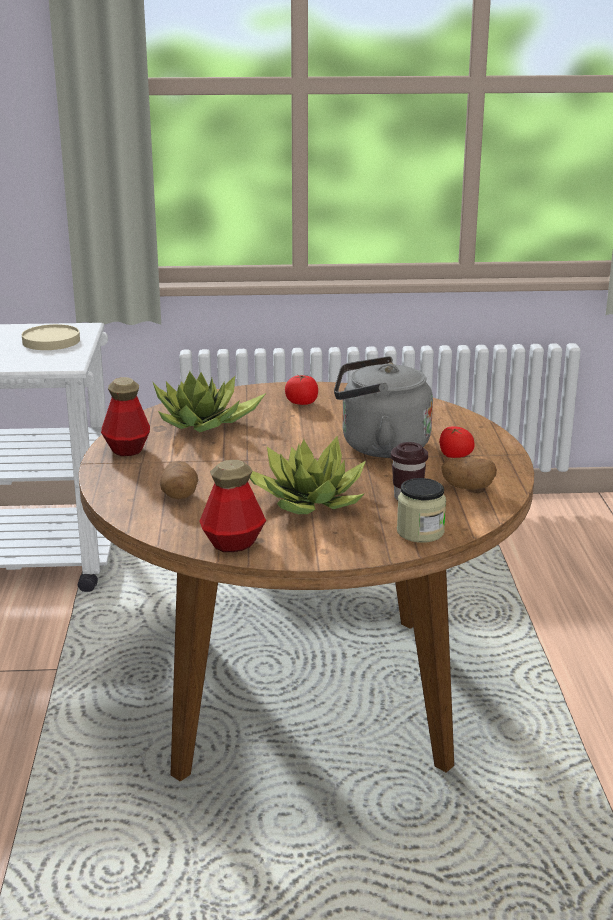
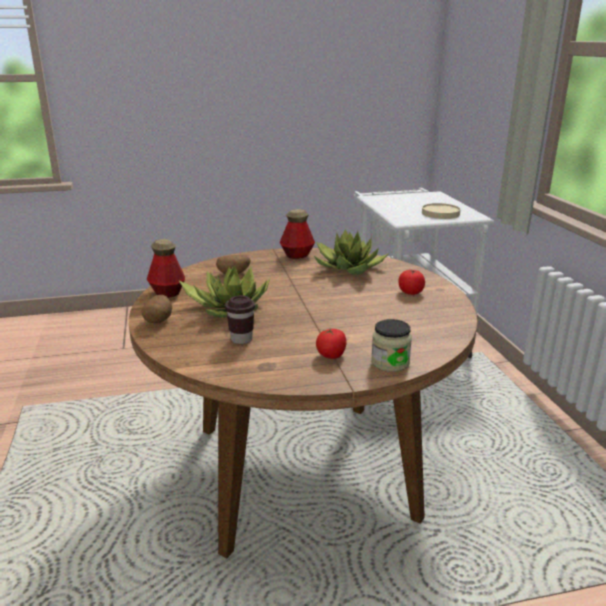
camera: 80 degrees right, 0 degrees up
grey kettle [334,356,433,458] -> none
jar [397,478,446,543] -> jar moved to [371,319,412,372]
potato [441,457,497,490] -> potato moved to [141,295,172,323]

